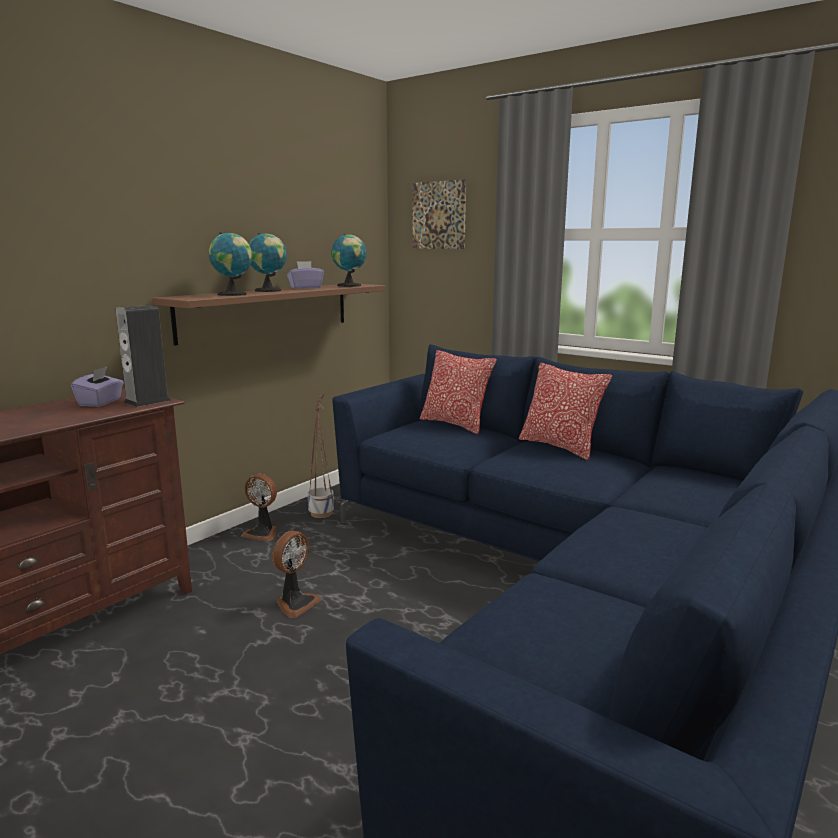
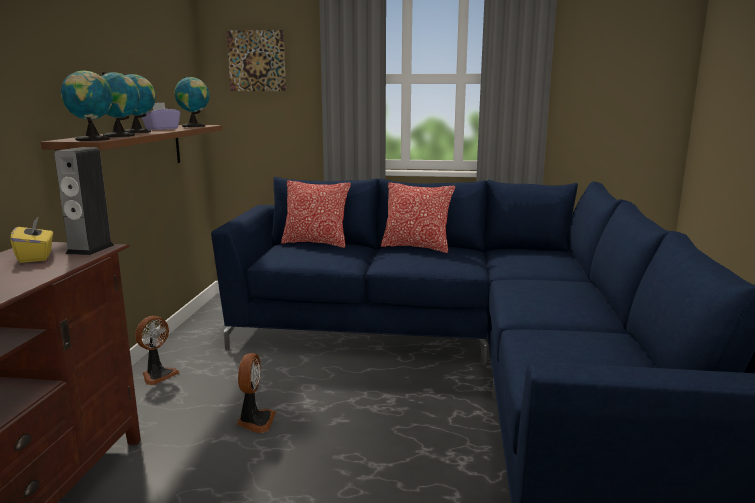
camera: 30 degrees left, 0 degrees up
purple tissue box [71,367,124,407] -> yellow tissue box [10,218,53,263]
fan [242,474,277,541] -> fan turned 45 degrees counterclockwise [135,316,179,385]
planter [308,394,334,518] -> none
none -> globe [60,70,113,141]

